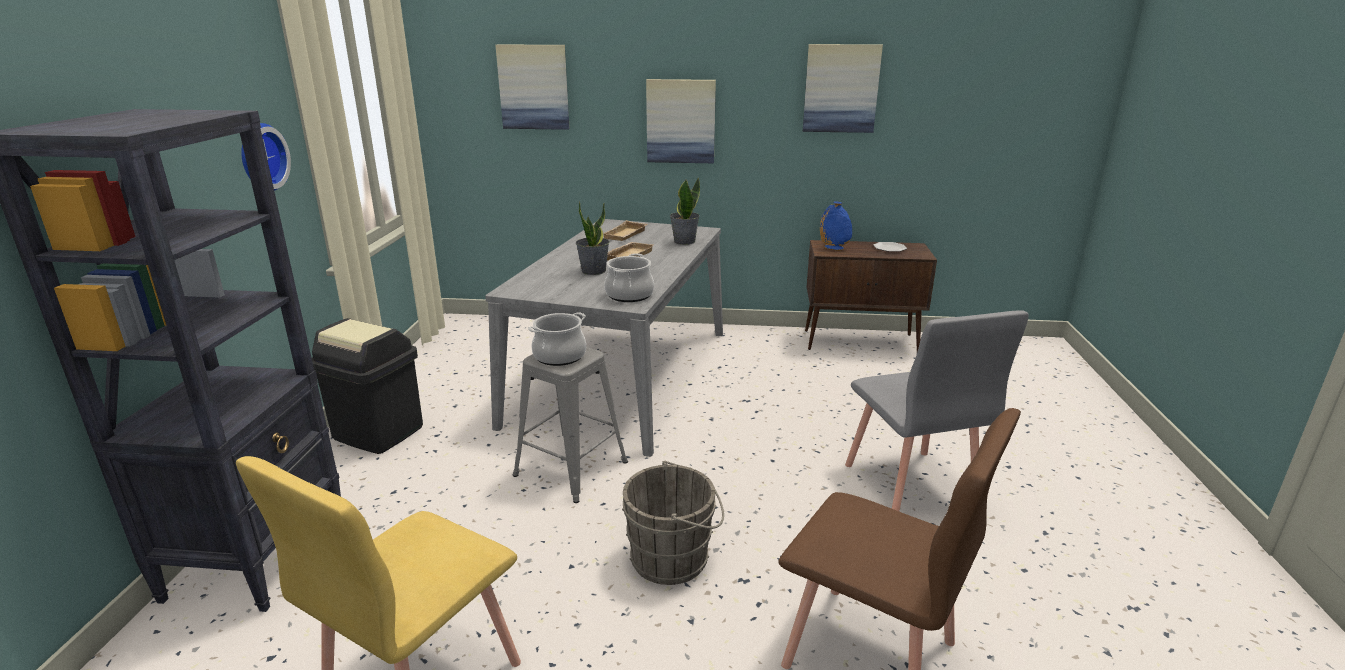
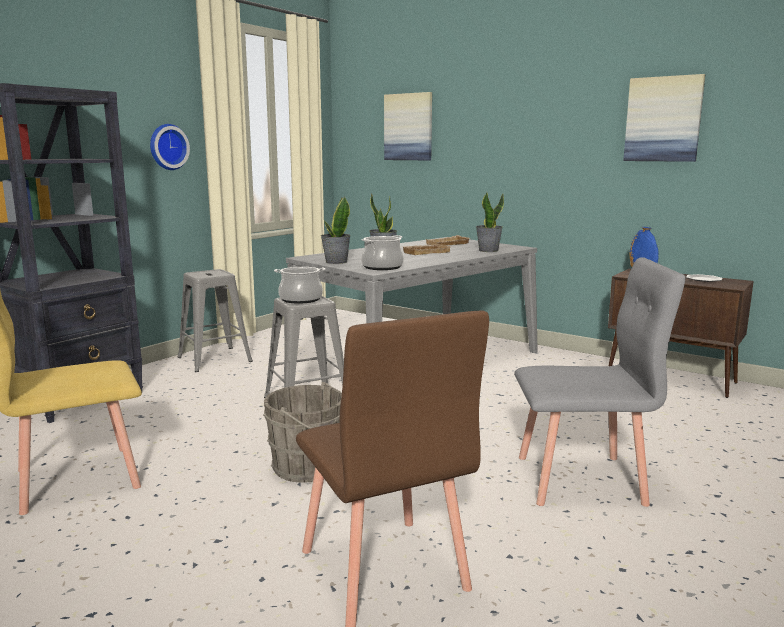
camera: 30 degrees right, 10 degrees down
black trash can [312,318,423,454] -> grey stool [178,269,253,372]
picture [646,79,716,163] -> none
grey chair [845,310,1029,511] -> grey chair turned 105 degrees counterclockwise [514,257,685,507]
none -> potted plant [321,196,351,264]

